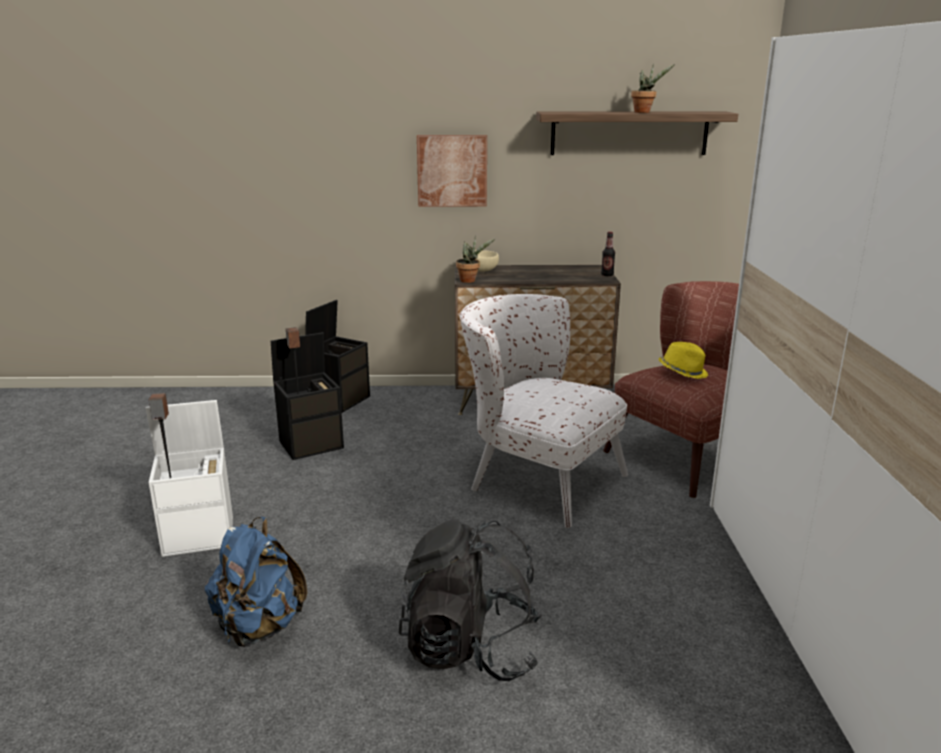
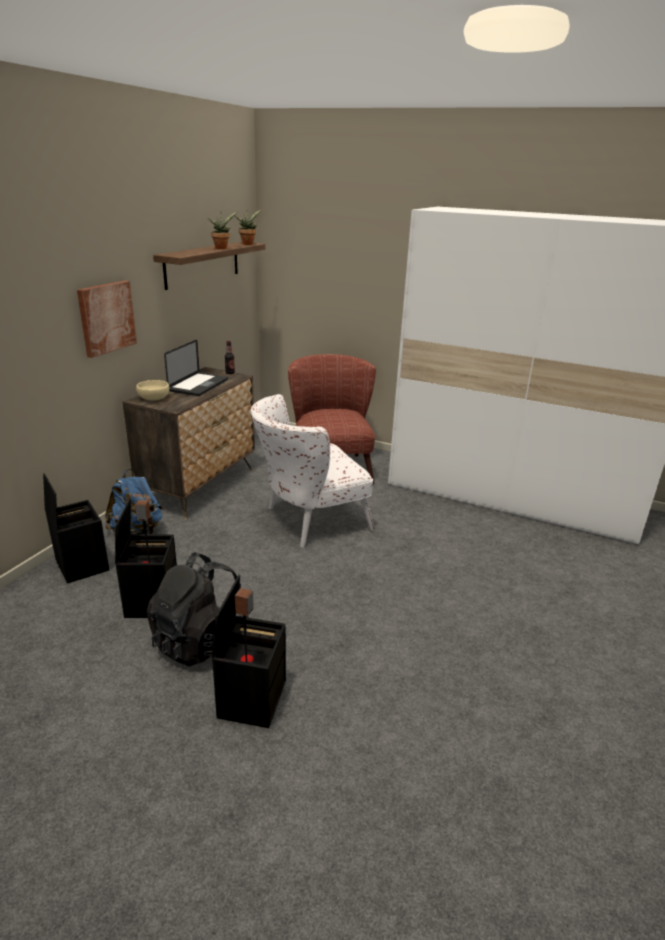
camera: 65 degrees left, 5 degrees up
white storage box [146,400,233,557] -> black storage box [212,575,286,728]
blue backpack [205,517,307,647] -> blue backpack moved to [105,468,163,535]
black backpack [399,519,542,681] -> black backpack moved to [146,552,249,667]
potted plant [456,236,496,283] -> potted plant moved to [235,209,262,245]
yellow hat [659,342,708,379] -> none
none -> laptop [164,340,228,396]

